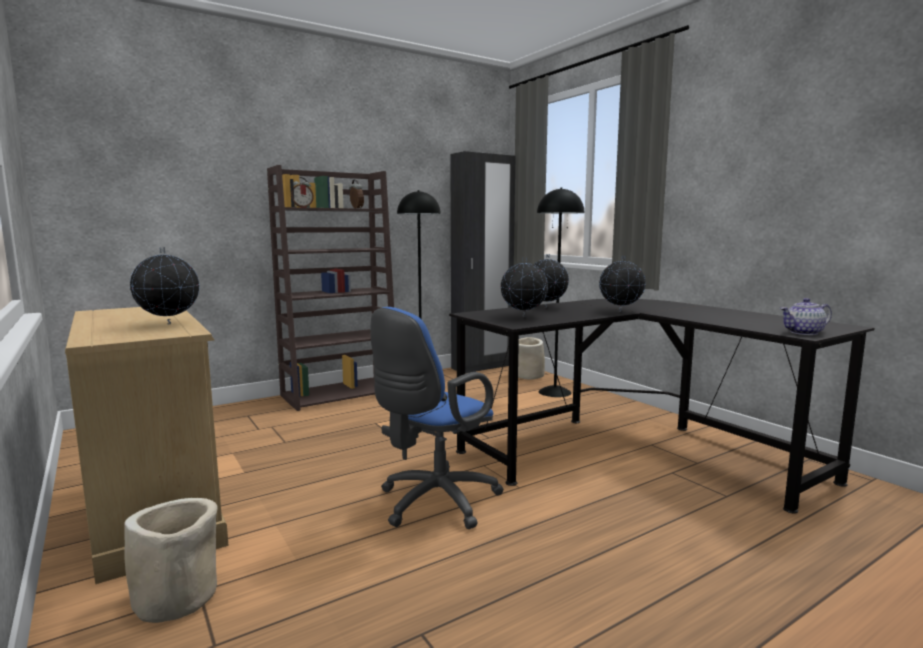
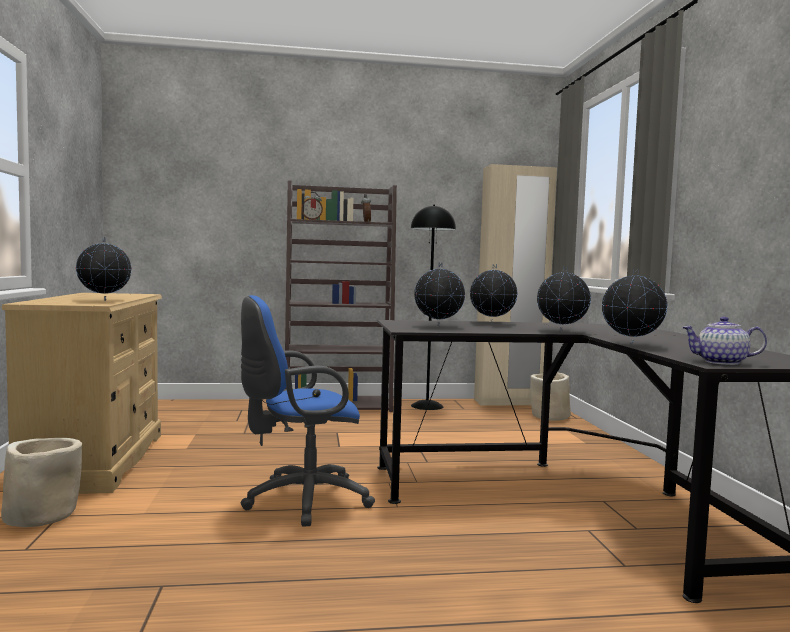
camera: 25 degrees right, 5 degrees down
black wardrobe [450,151,516,374] -> beige wardrobe [474,164,557,406]
black floor lamp [537,188,584,397] -> none
none -> globe [602,268,668,346]

